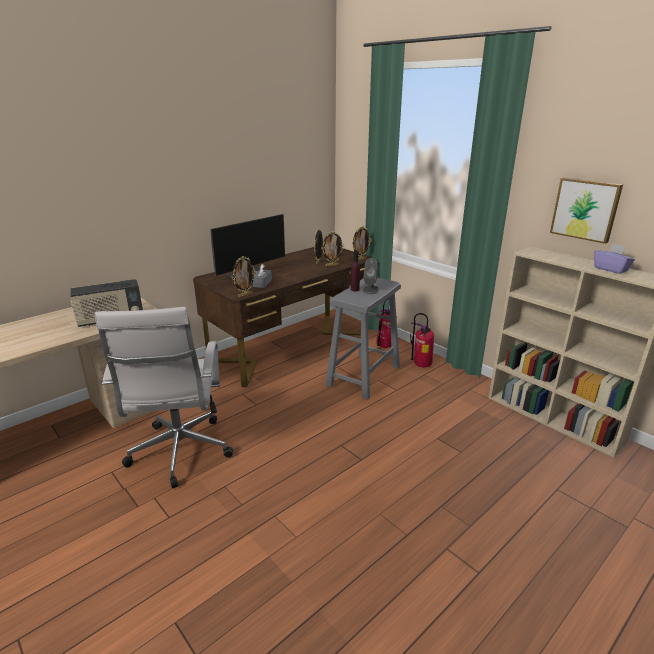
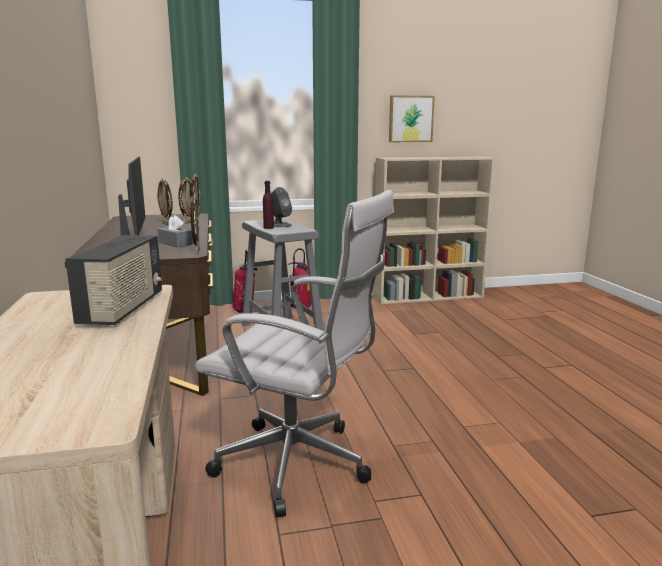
camera: 60 degrees left, 10 degrees down
purple tissue box [594,243,635,274] -> none

